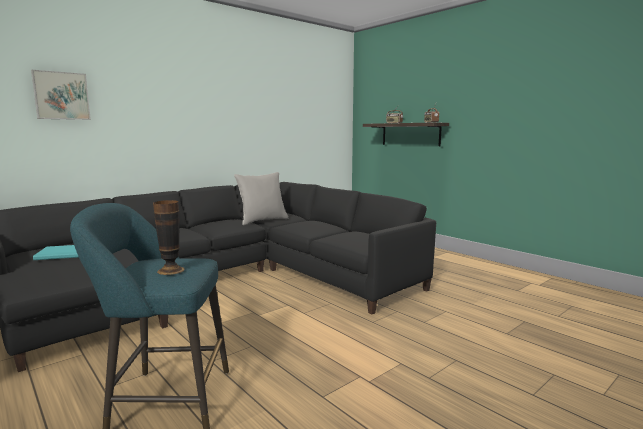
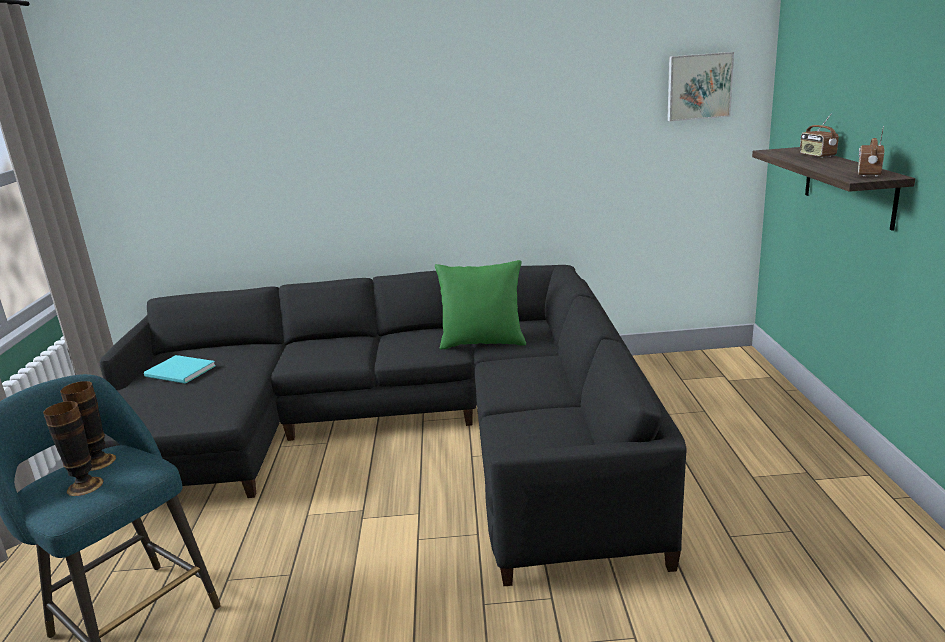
camera: 40 degrees right, 10 degrees up
picture [31,70,91,120] -> picture moved to [667,52,734,121]
grey pillow [234,172,288,225] -> green pillow [435,260,526,349]
none -> vase [60,381,116,471]

